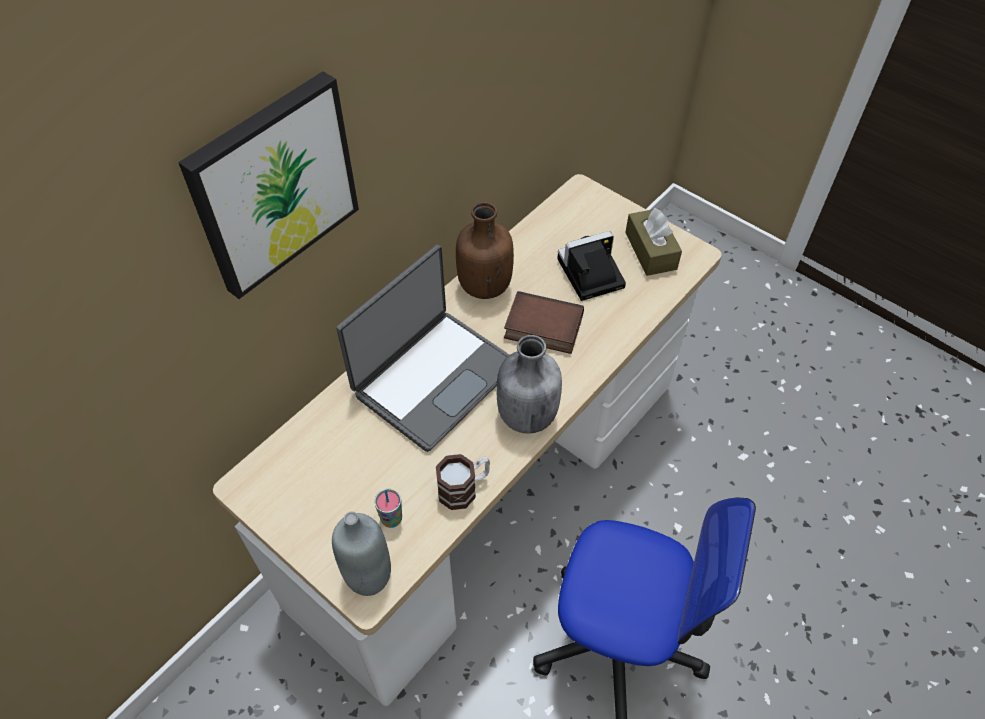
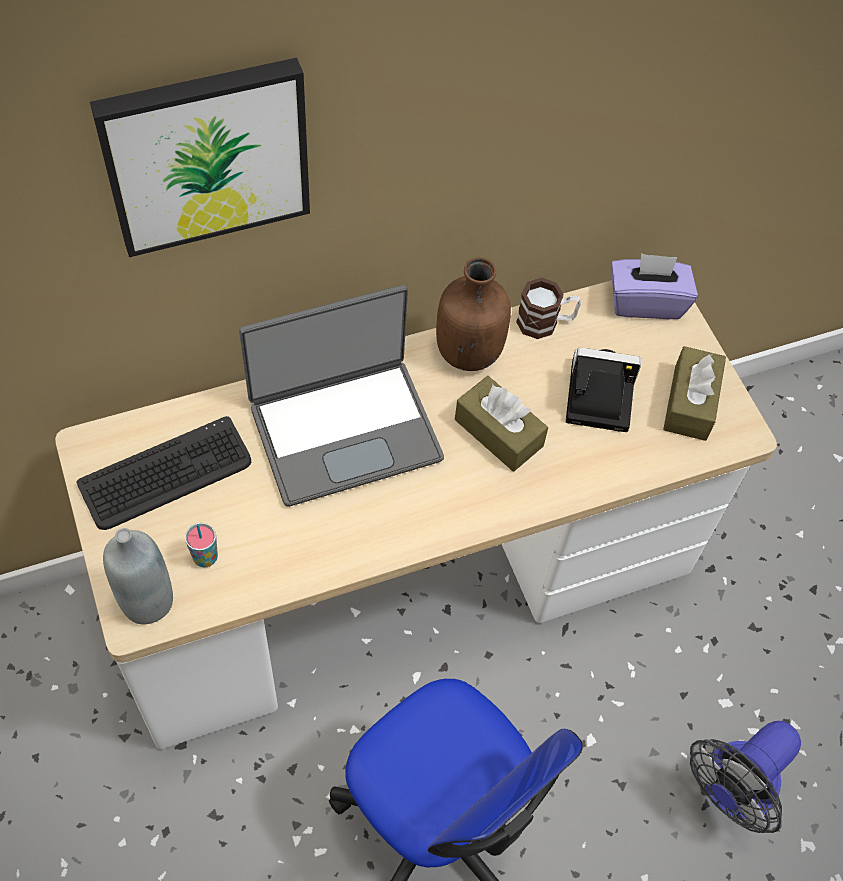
camera: 25 degrees right, 5 degrees up
mug [436,454,490,510] -> mug moved to [516,278,581,339]
grey bottle [497,335,562,434] -> none
book [504,291,584,354] -> brown tissue box [455,376,548,472]
none -> keyboard [77,416,251,530]
none -> purple tissue box [611,253,698,319]
none -> fan [690,721,801,833]

